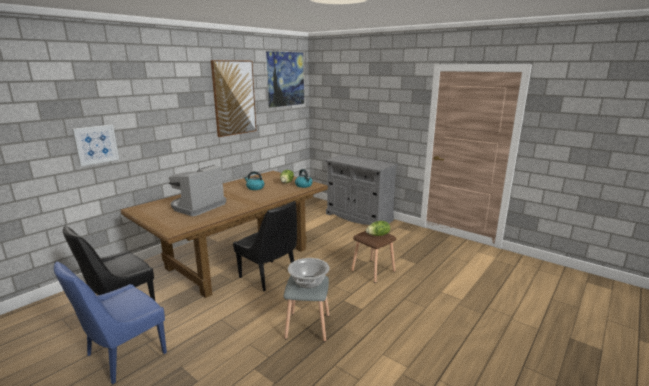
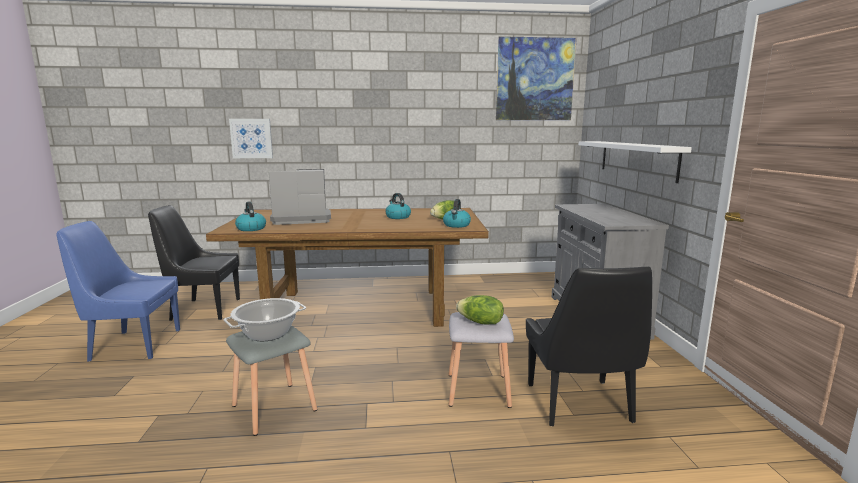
camera: 45 degrees right, 5 degrees down
picture [211,60,256,137] -> none
black chair [233,201,297,291] -> black chair moved to [526,267,652,426]
brown stool [351,231,396,283] -> grey stool [449,312,514,408]
none -> kettle [235,202,266,231]
none -> white shelf [579,141,692,183]

